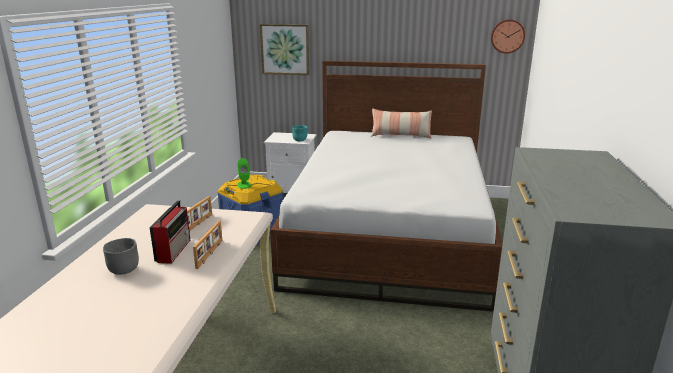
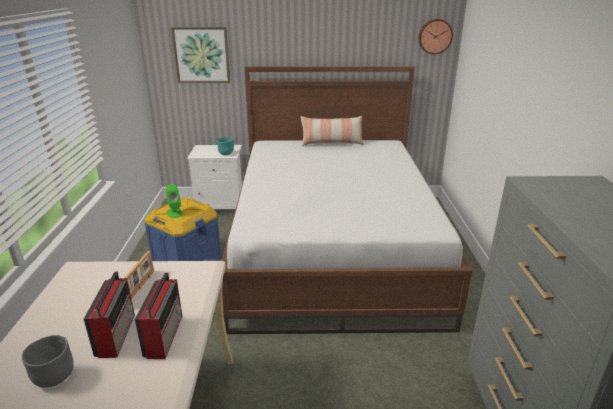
camera: 10 degrees left, 5 degrees up
picture frame [193,220,222,269] -> radio [135,272,182,359]

